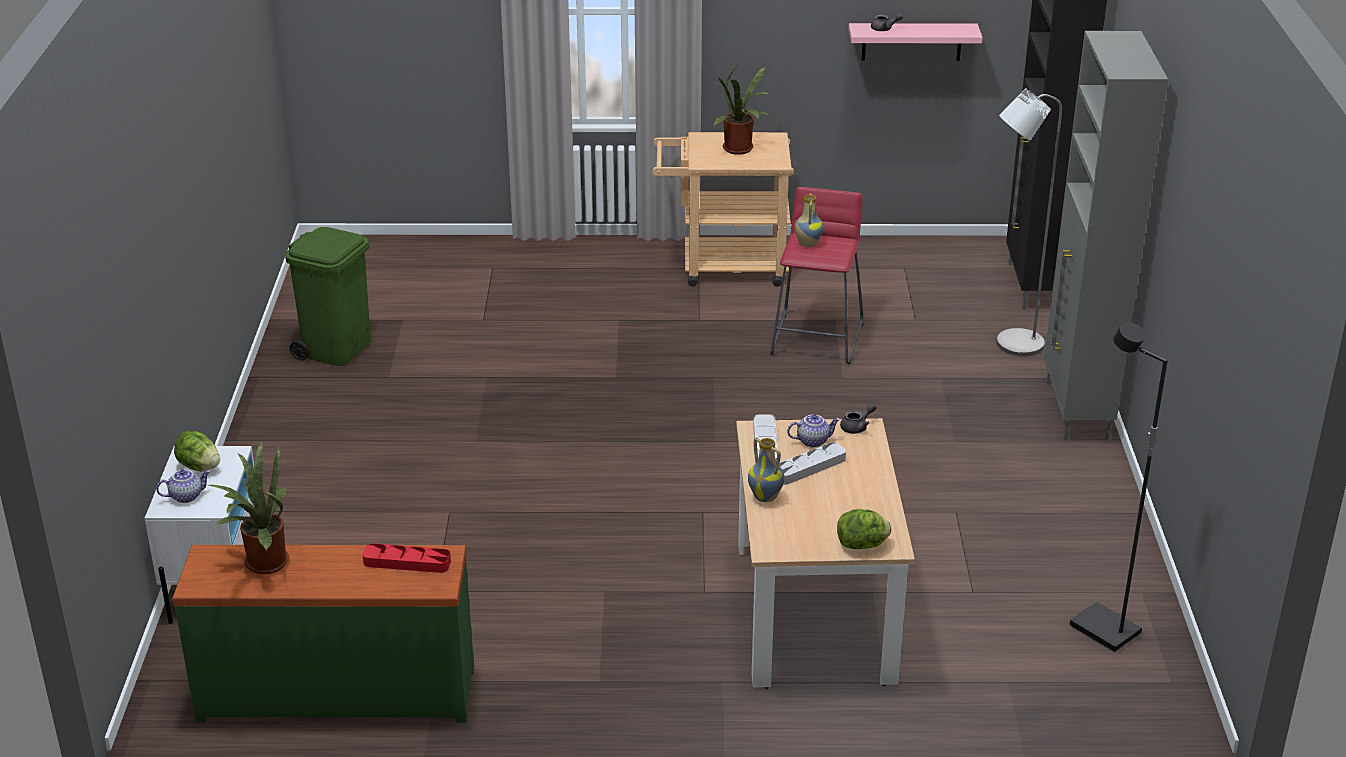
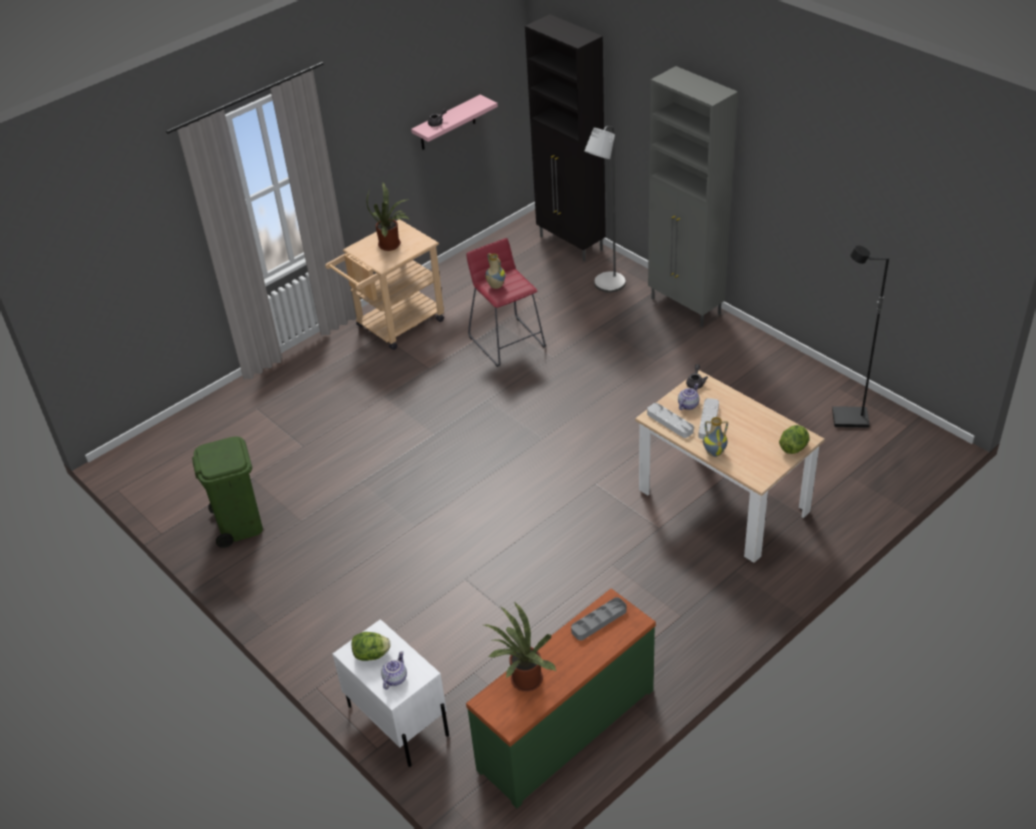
camera: 40 degrees left, 10 degrees up
red tray [362,543,451,573] -> grey tray [571,597,626,640]

